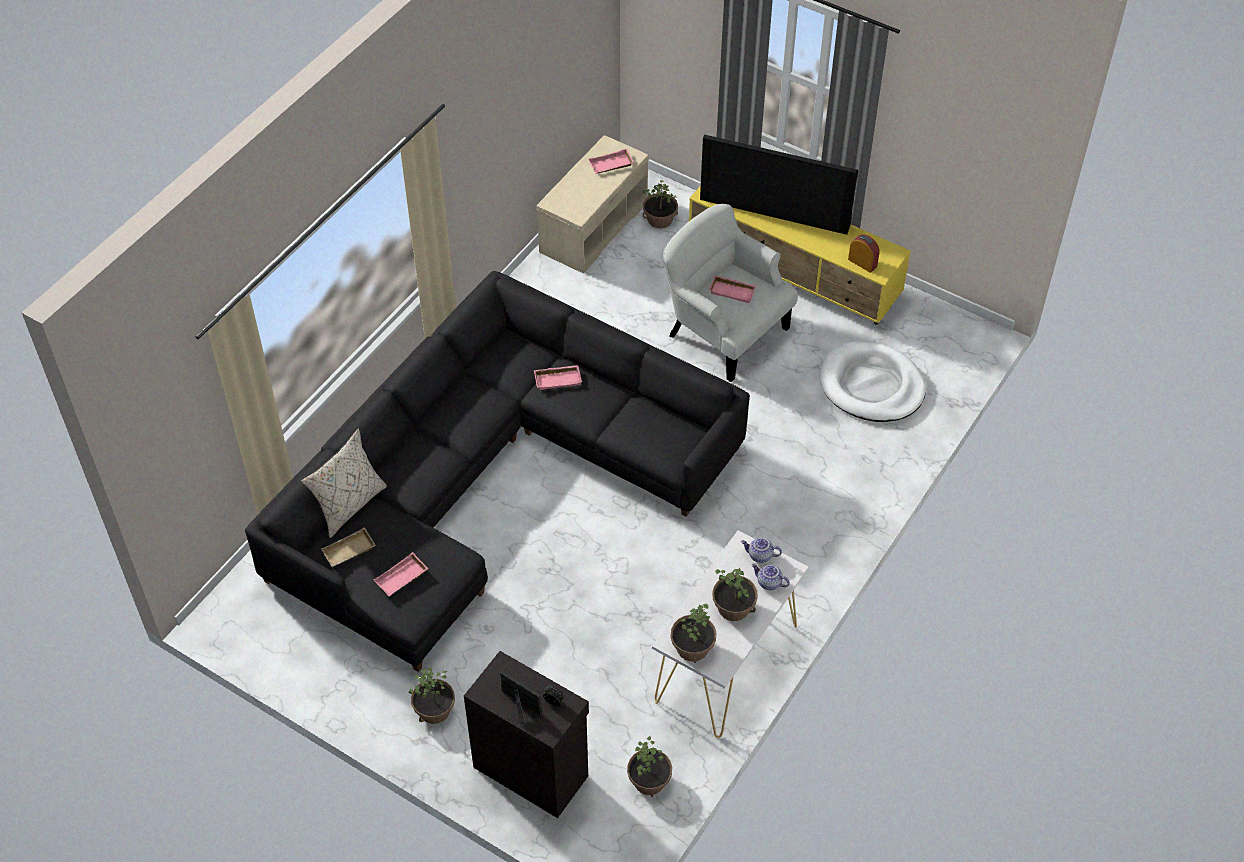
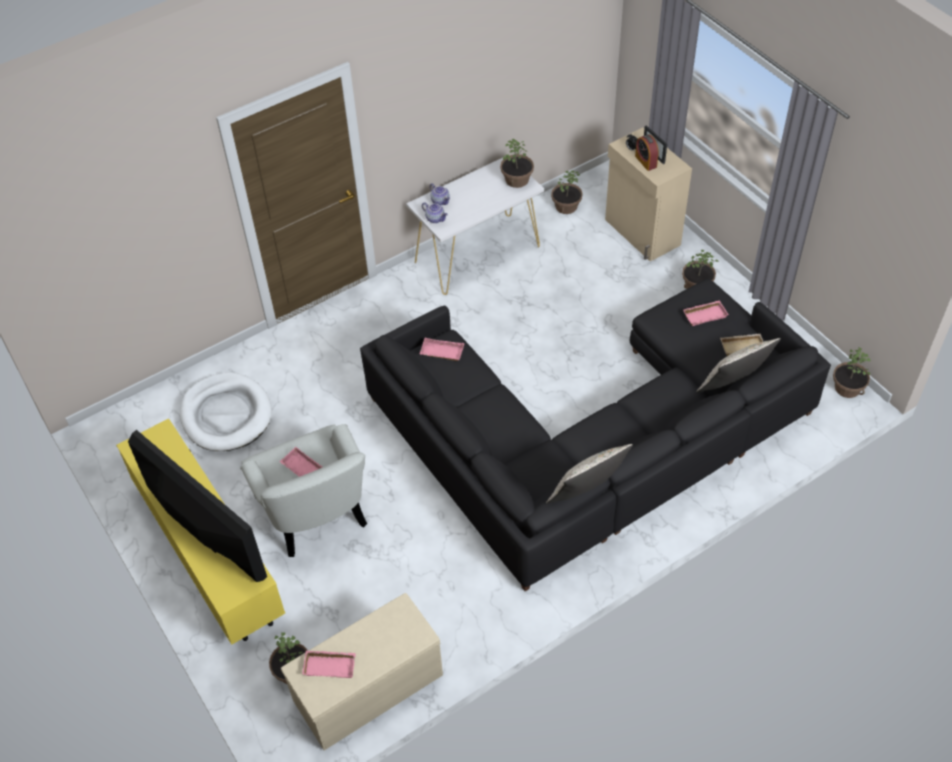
camera: 155 degrees left, 0 degrees up
black cabinet [464,651,589,818] -> beige cabinet [605,128,692,261]
pink tray [534,365,582,390] -> pink tray moved to [420,338,464,361]
potted plant [712,568,758,621] -> potted plant moved to [833,348,871,398]
alarm clock [848,234,880,273] -> alarm clock moved to [635,135,659,171]
none -> beige pillow [546,444,633,504]

